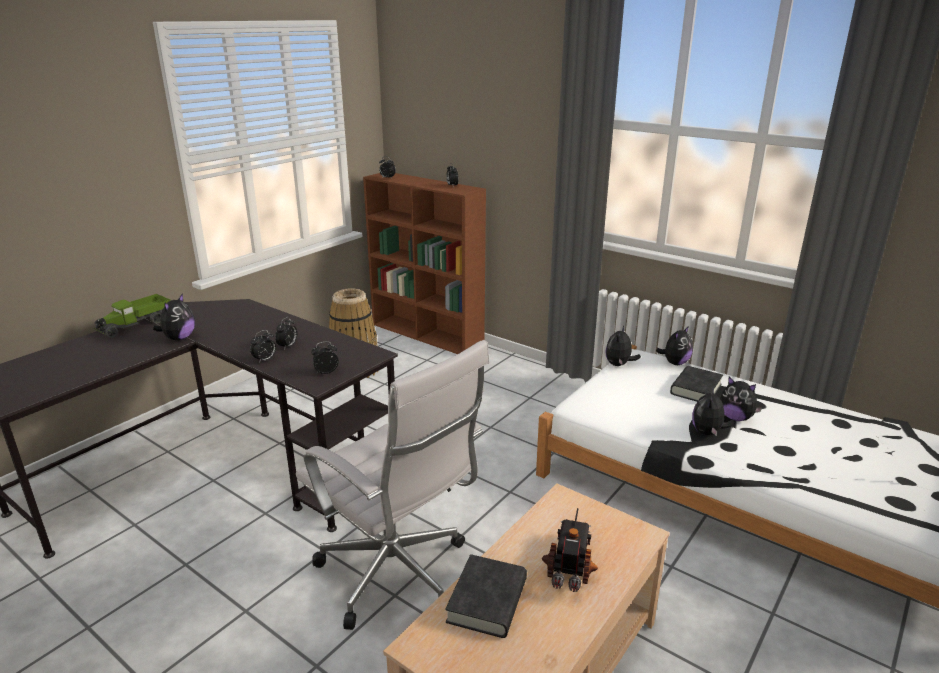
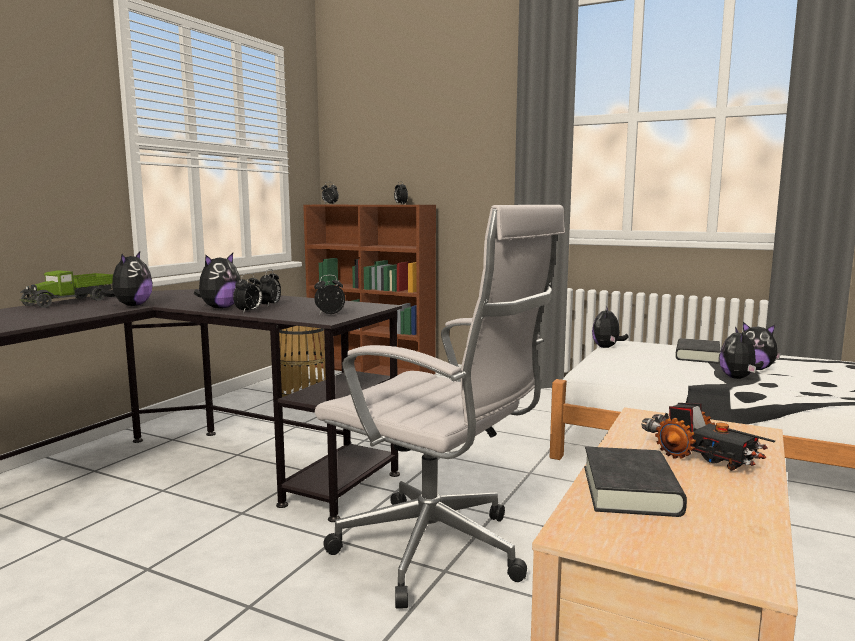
camera: 10 degrees left, 15 degrees down
toy truck [542,508,598,592] -> toy truck turned 135 degrees clockwise [641,403,775,471]
plush toy [656,326,693,365] -> plush toy moved to [194,253,241,309]

